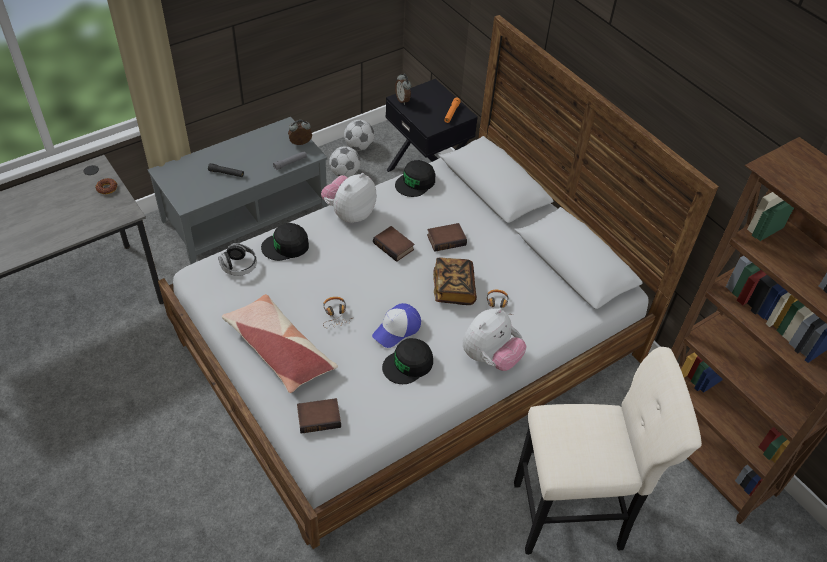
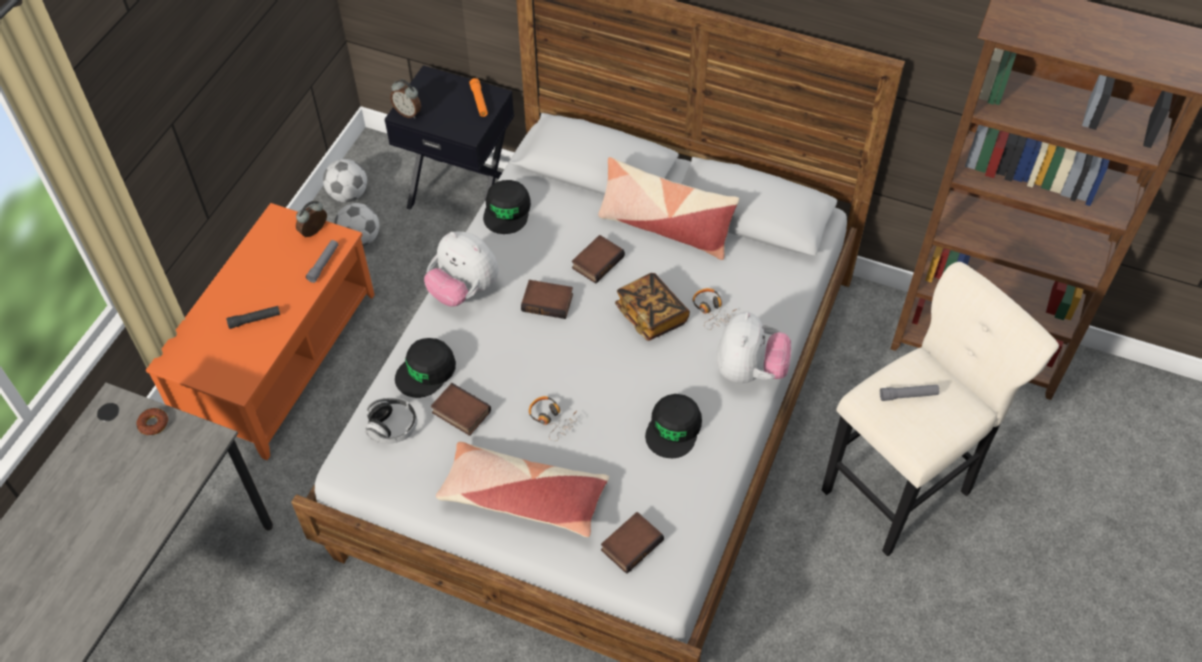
camera: 30 degrees left, 5 degrees up
grey coffee table [148,117,328,264] -> orange coffee table [146,203,375,460]
plush toy [321,173,376,223] -> plush toy turned 60 degrees counterclockwise [424,231,499,306]
cap [372,303,421,348] -> none
none -> book [431,383,491,436]
none -> pillow [598,157,739,260]
none -> grey flashlight [880,385,939,401]

